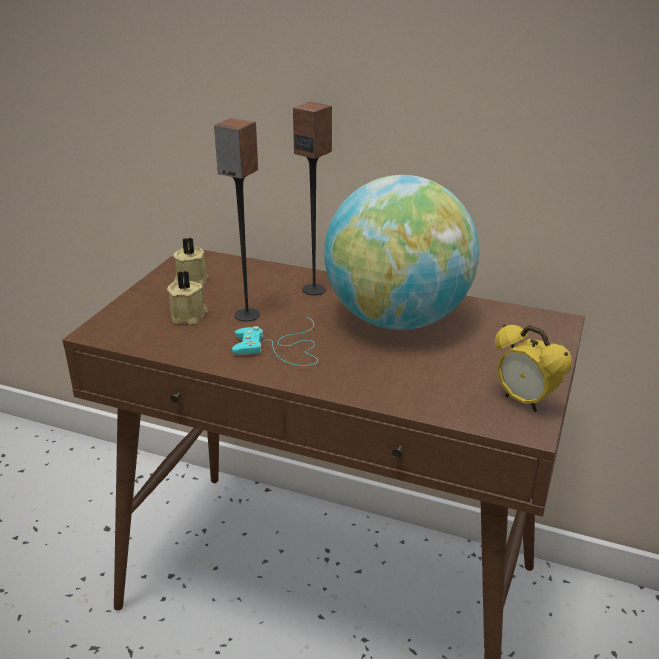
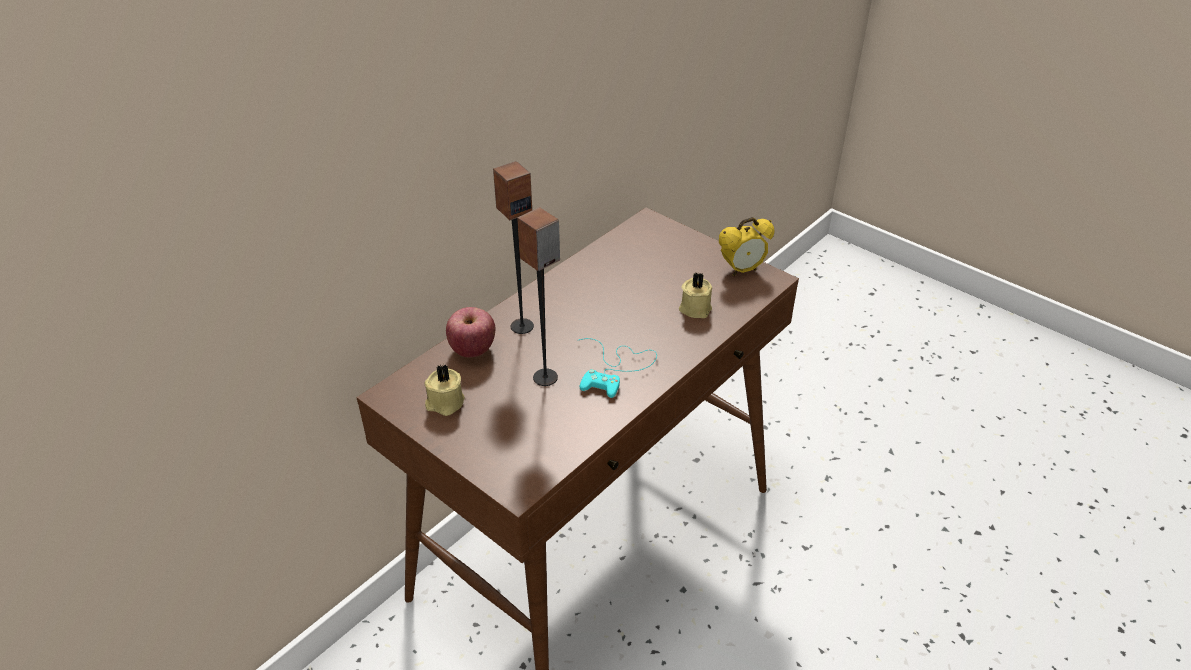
camera: 70 degrees left, 10 degrees up
beige candle [167,271,208,325] -> beige candle moved to [679,272,713,318]
globe [324,175,479,330] -> none
none -> apple [446,307,495,357]

